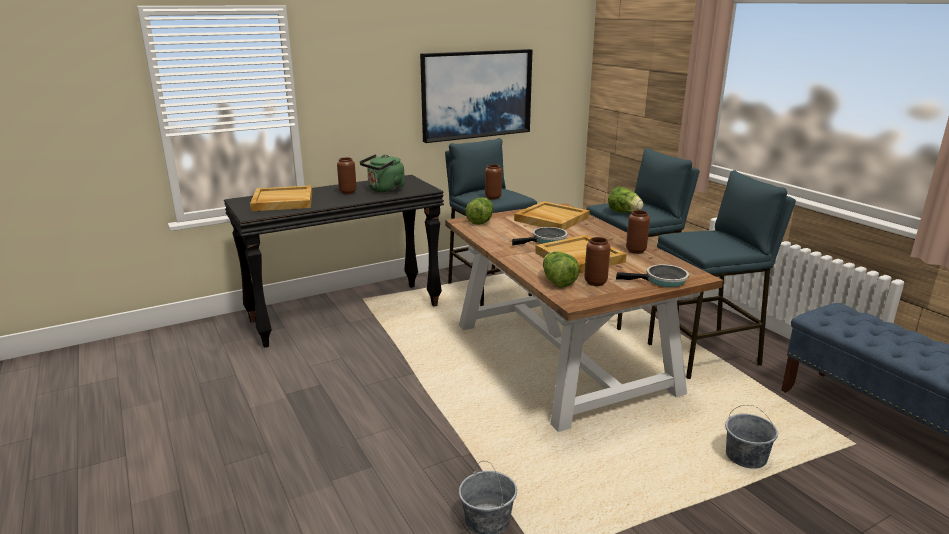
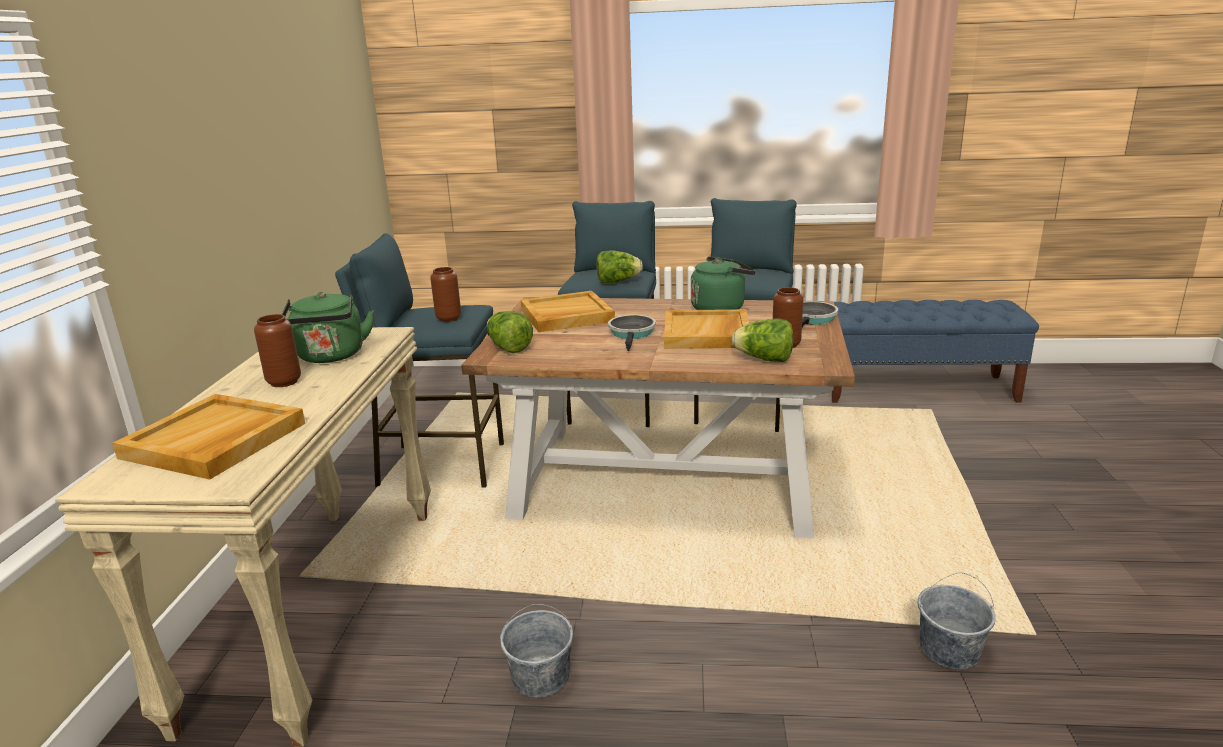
camera: 55 degrees left, 0 degrees up
black console table [224,175,444,348] -> beige console table [55,327,431,747]
picture [420,49,532,143] -> none
brown vase [626,210,650,254] -> green kettle [691,256,755,310]
grey bucket [725,405,778,469] -> grey bucket moved to [500,604,573,698]

